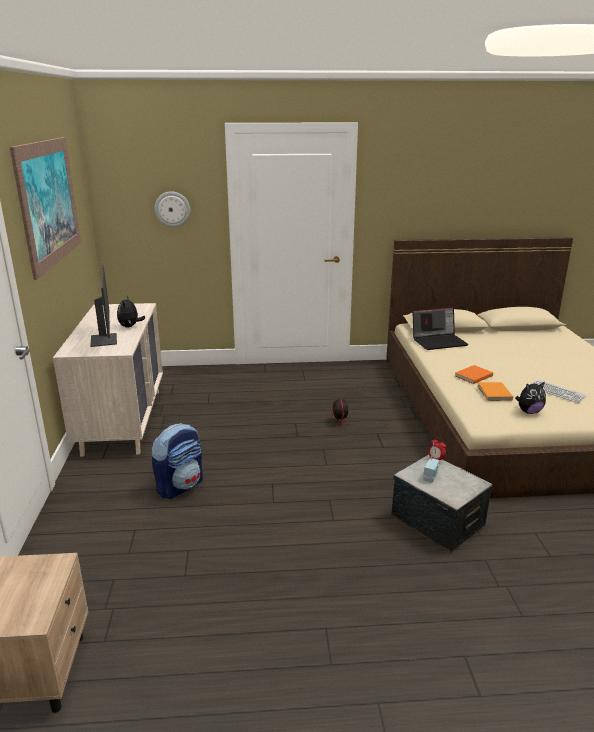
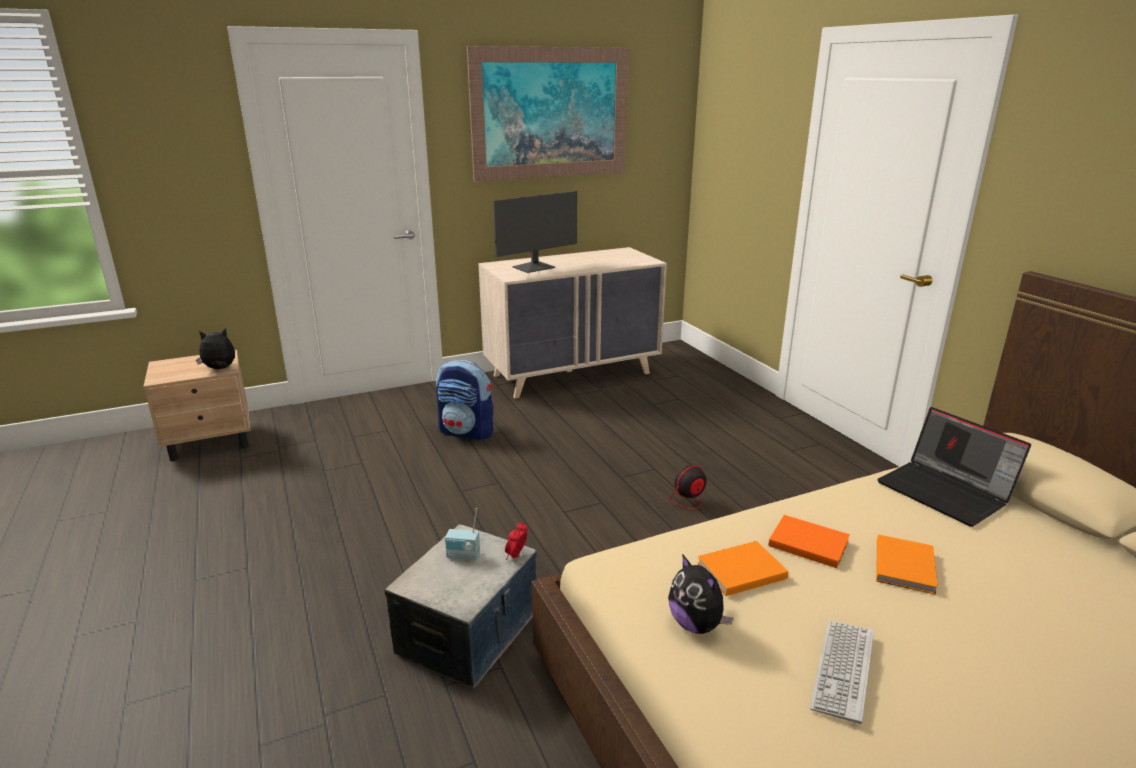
camera: 70 degrees right, 0 degrees up
plush toy [117,296,145,328] -> plush toy moved to [196,328,235,369]
wall clock [155,191,191,227] -> none
none -> orange book [876,534,938,595]

